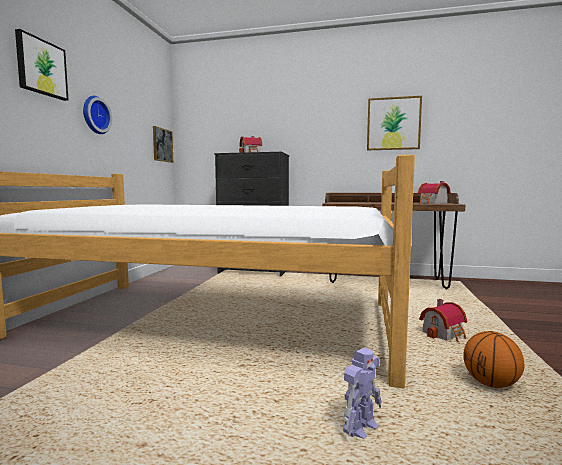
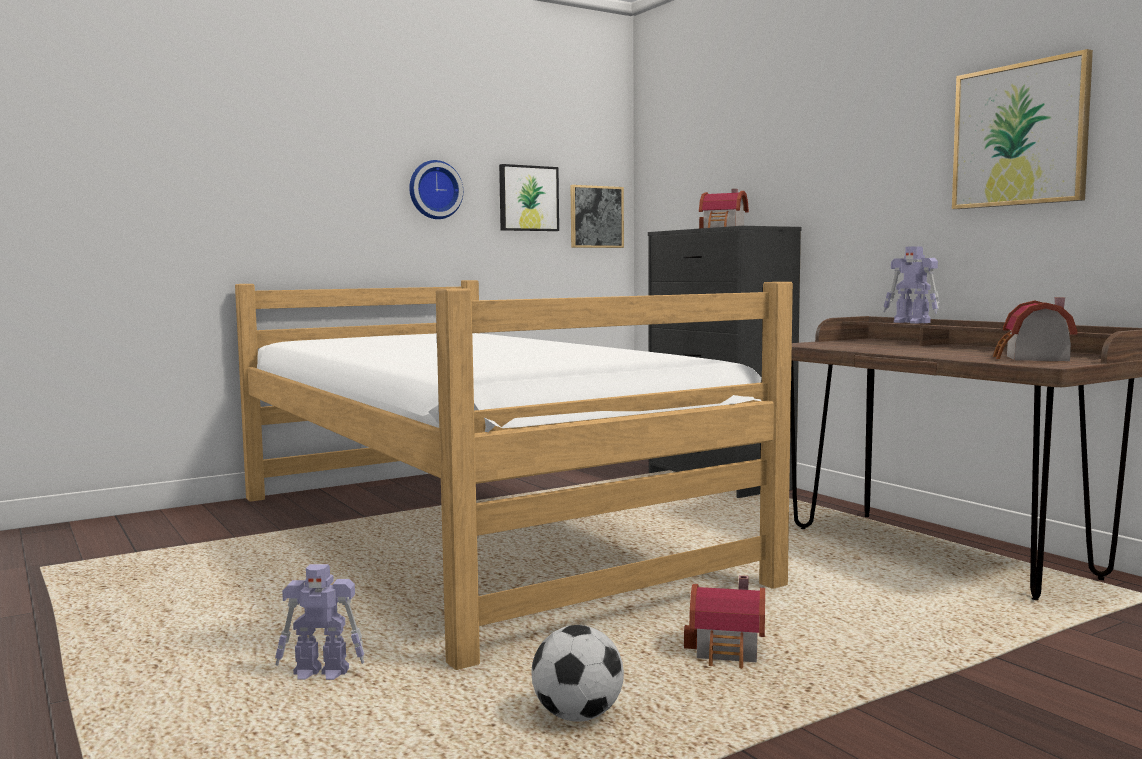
camera: 45 degrees right, 0 degrees up
picture [15,29,68,101] -> picture moved to [499,164,559,231]
basketball [463,331,524,388] -> football [532,625,624,722]
none -> toy robot [883,246,940,324]

